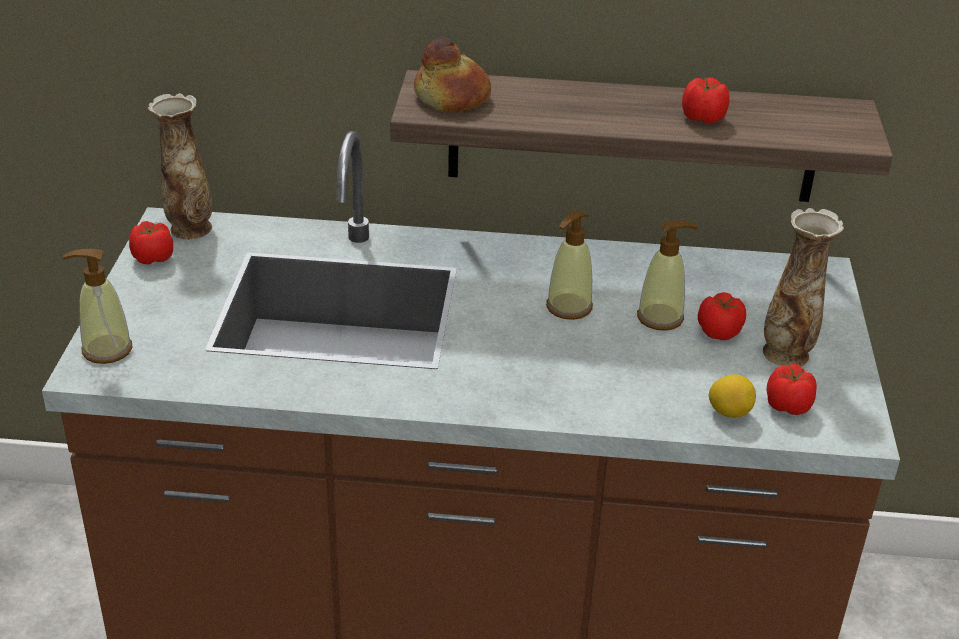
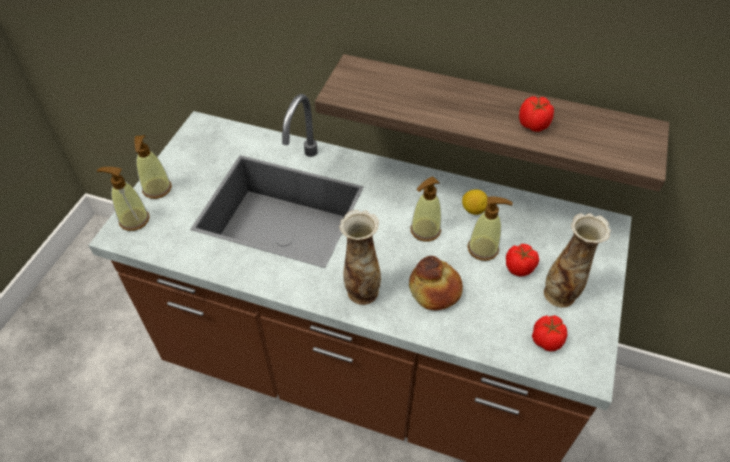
camera: 15 degrees right, 15 degrees up
tomato [129,221,173,264] -> none
vase [148,93,212,239] -> vase moved to [339,210,381,305]
bread [414,38,491,112] -> bread moved to [409,256,463,311]
lemon [709,374,756,418] -> lemon moved to [462,189,488,215]
none -> soap dispenser [135,135,172,199]

